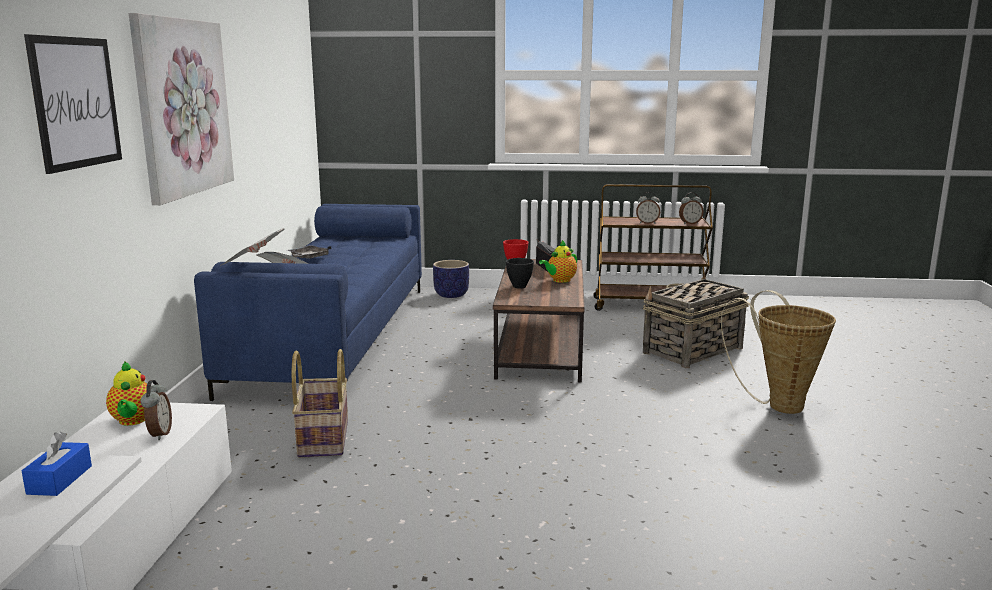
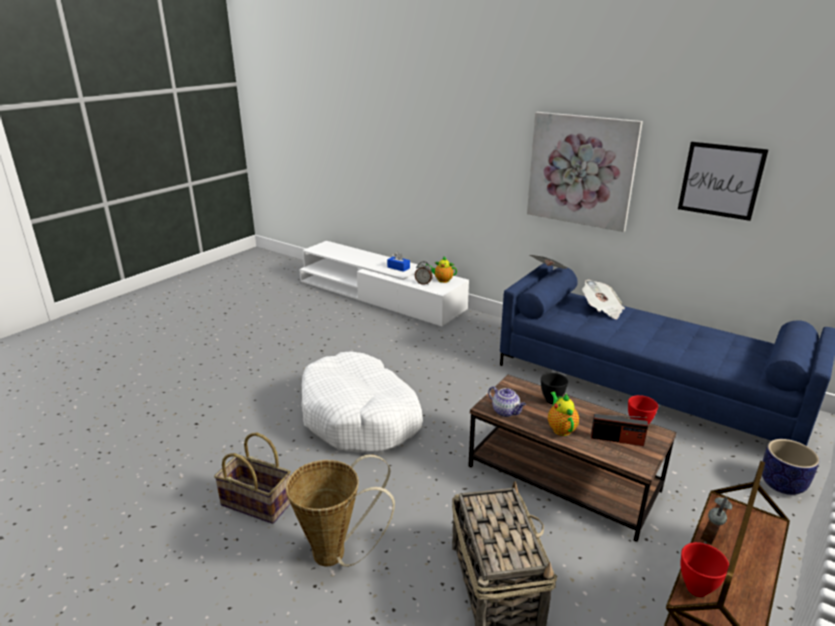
camera: 120 degrees right, 10 degrees up
picture [24,34,122,174] -> picture moved to [678,142,769,221]
grey tray [287,245,331,259] -> none
basket [291,349,348,458] -> basket moved to [214,433,291,524]
alarm clock [679,192,704,224] -> red bowl [681,542,729,597]
none -> white dog bed [301,351,423,452]
none -> teapot [488,386,526,417]

